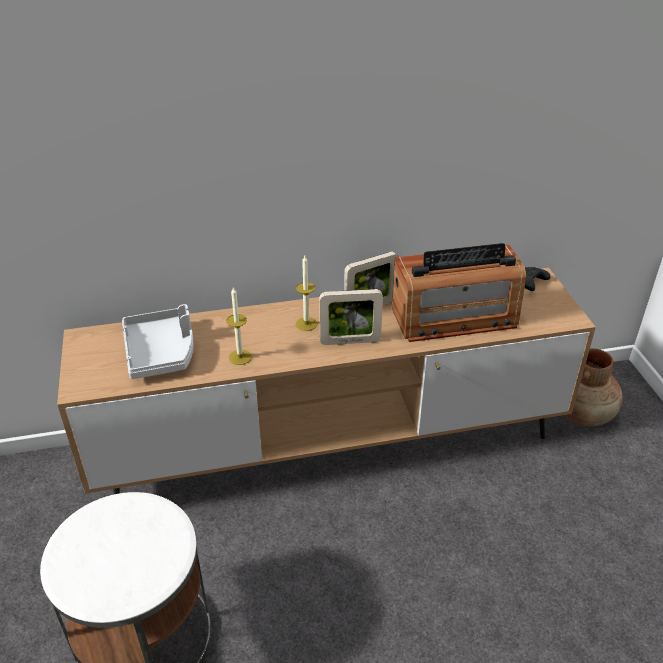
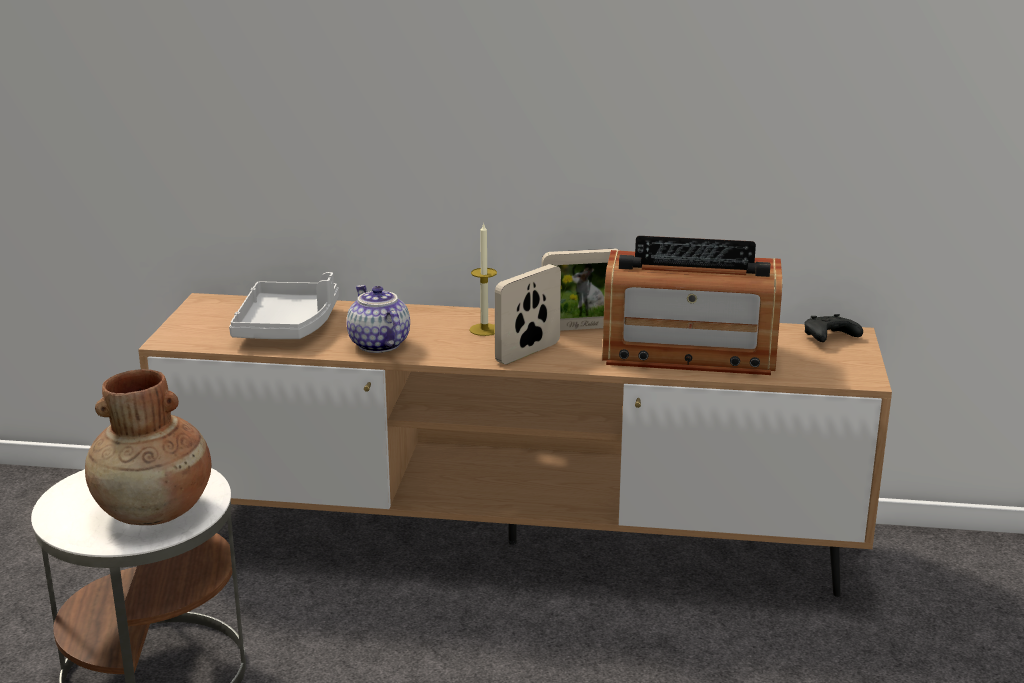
camera: 20 degrees right, 15 degrees down
candle [226,287,252,365] -> teapot [347,285,410,353]
picture frame [319,289,383,345] -> picture frame turned 120 degrees clockwise [495,264,561,364]
brown vase [565,348,623,426] -> brown vase moved to [85,369,211,525]

